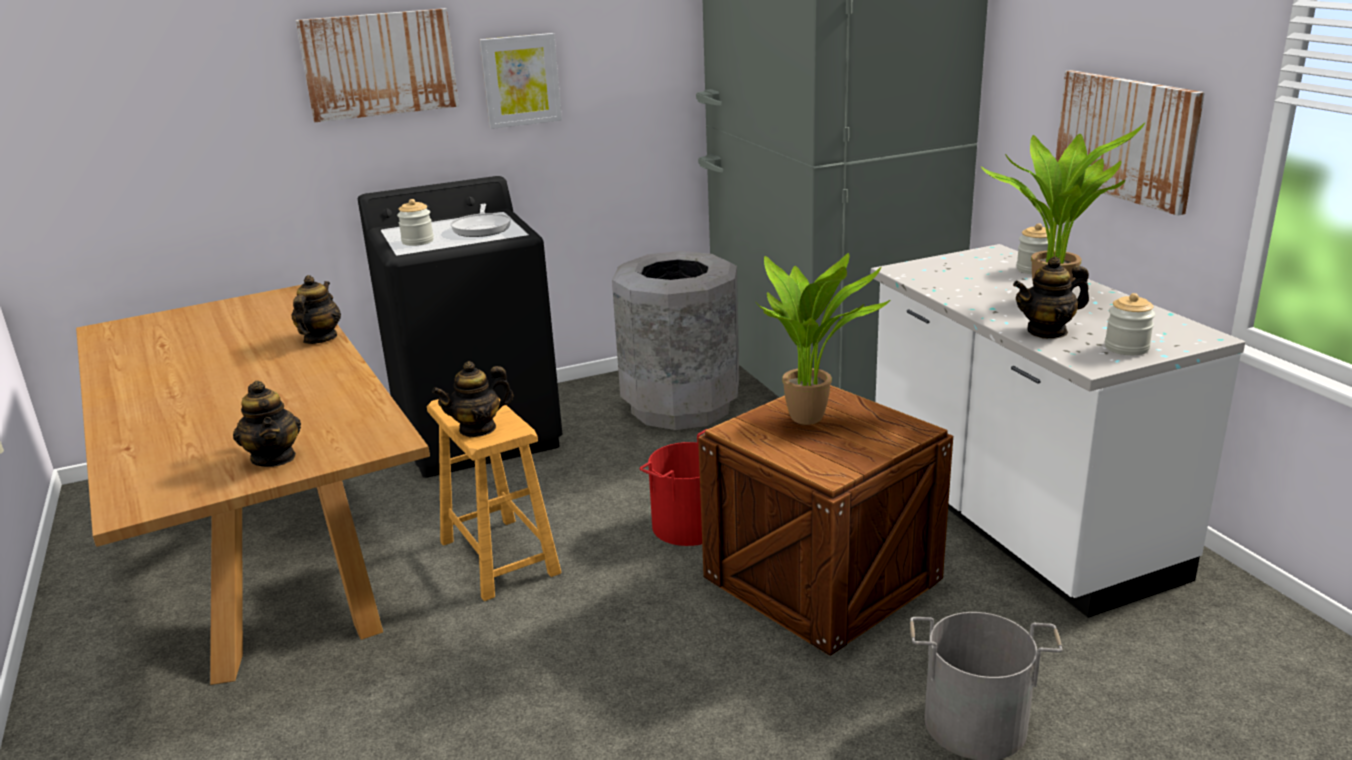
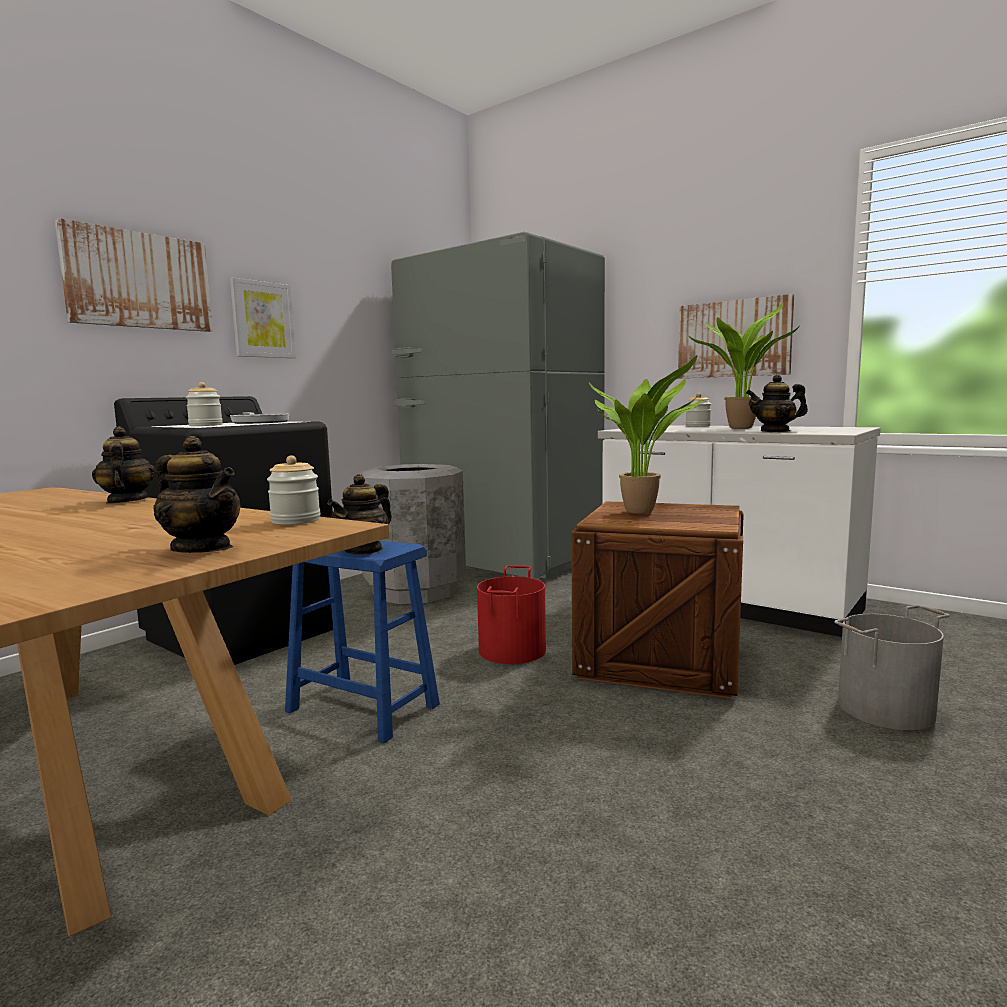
camera: 30 degrees left, 15 degrees down
brown stool [427,397,562,601] -> blue stool [285,541,440,743]
teapot [1013,256,1089,339] -> teapot turned 45 degrees clockwise [746,374,808,432]
jar [1105,293,1155,355] -> jar moved to [267,455,321,525]

